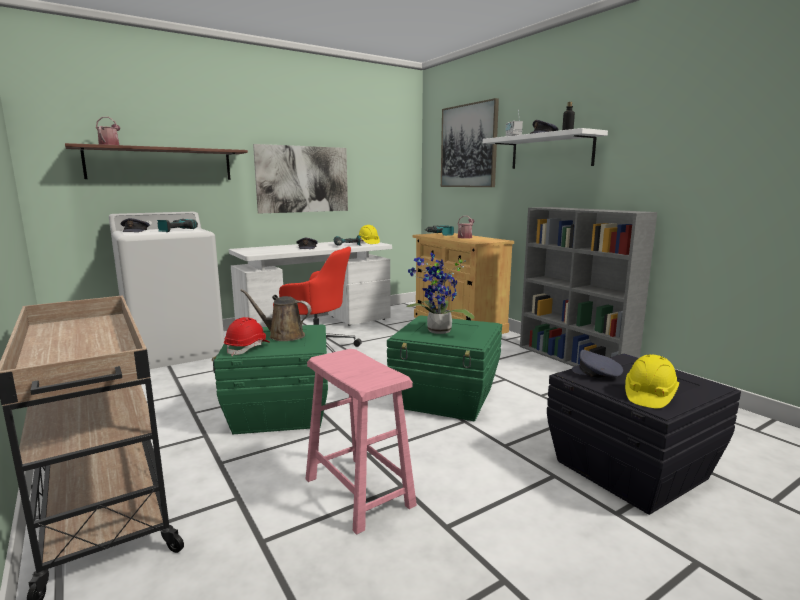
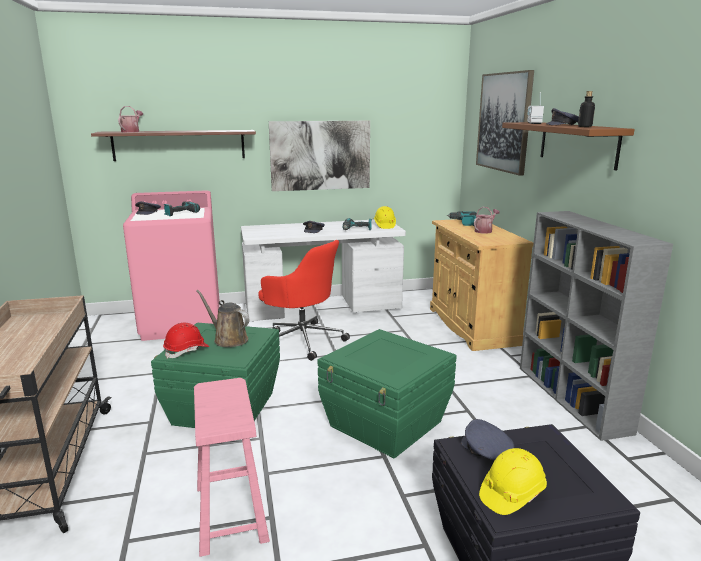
camera: 20 degrees right, 5 degrees up
white washing machine [109,212,224,369] -> pink washing machine [123,190,220,341]
potted plant [406,252,474,334] -> none
white shelf [483,128,608,169] -> brown shelf [502,122,634,170]

